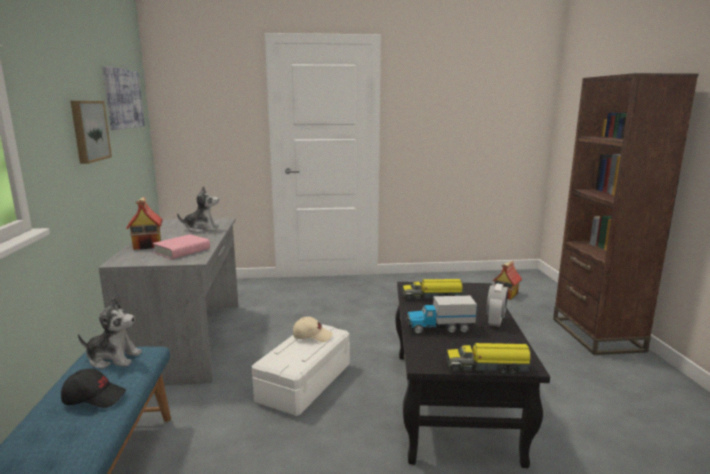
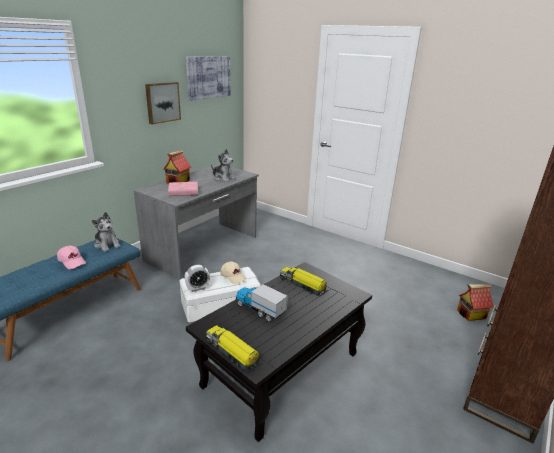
camera: 40 degrees right, 10 degrees up
black cap [61,369,126,408] -> pink cap [57,246,86,269]
alarm clock [486,283,508,327] -> alarm clock moved to [185,265,210,292]

